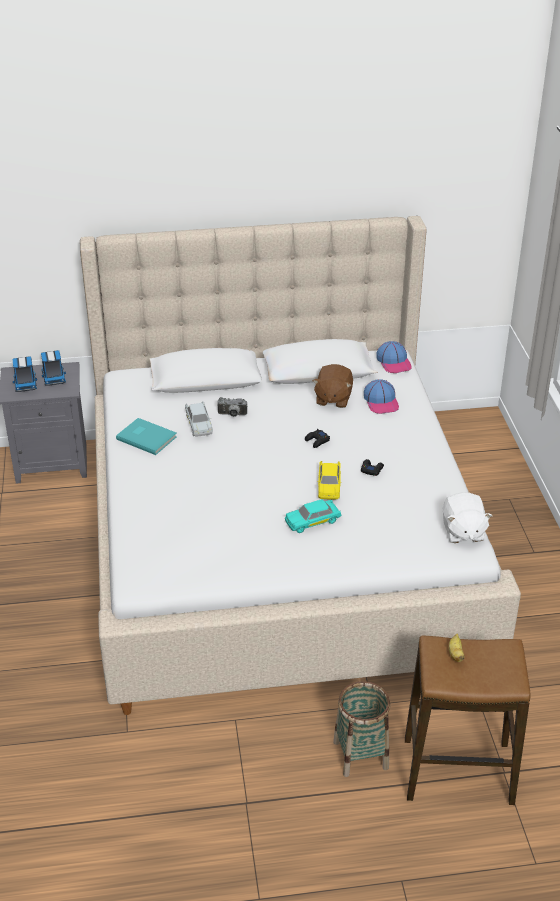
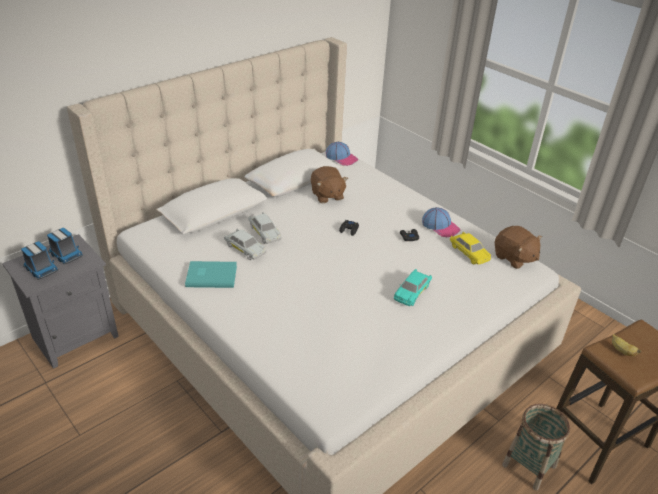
camera: 35 degrees left, 0 degrees up
camera [217,397,247,417] -> white toy car [248,212,282,244]
yellow toy car [317,461,341,499] -> yellow toy car moved to [450,232,491,265]
cap [364,379,399,414] -> cap moved to [422,207,461,237]
white plush toy [443,492,492,543] -> brown plush toy [495,226,542,269]

